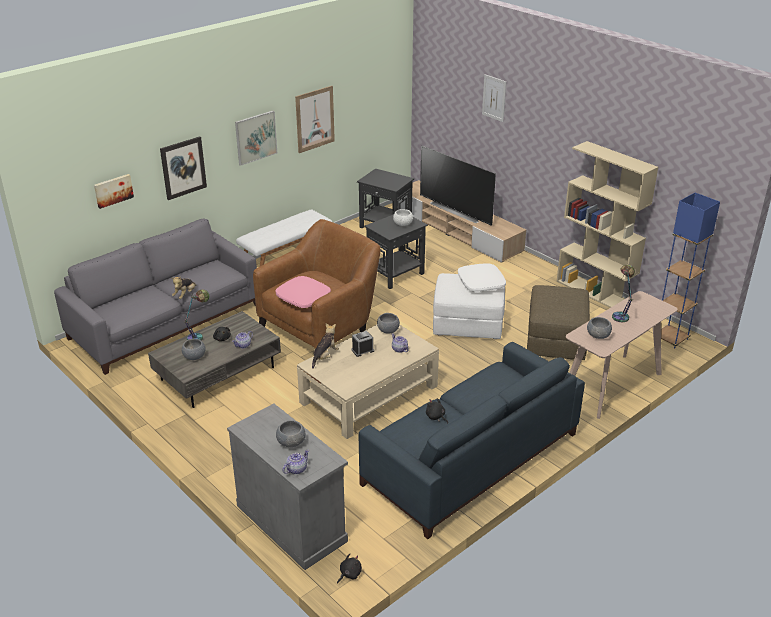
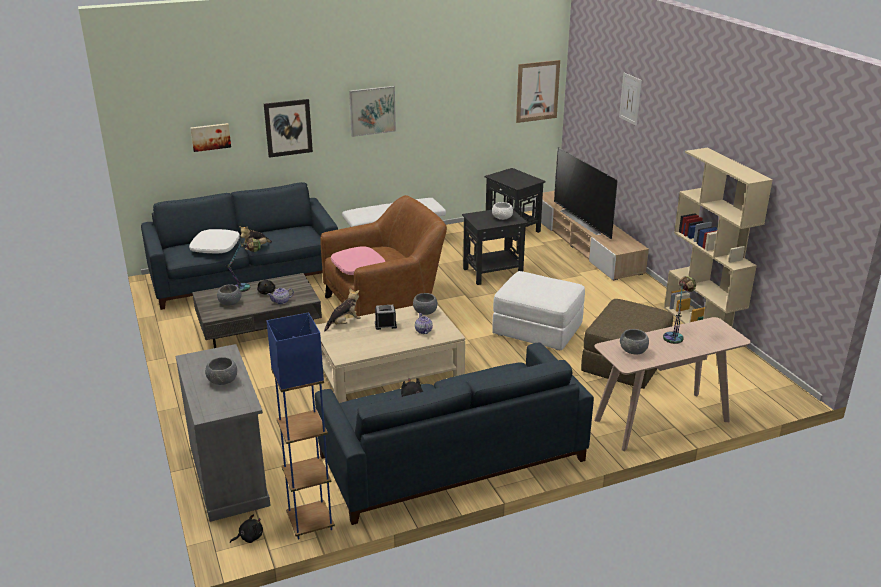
camera: 20 degrees right, 5 degrees down
grey sofa [54,218,257,375] -> blue sofa [141,182,338,310]
teapot [283,449,309,474] -> none
picture [295,86,335,153] -> picture moved to [516,60,560,123]
white pillow [458,263,506,292] -> white pillow moved to [189,229,240,253]
blue floor lamp [661,193,720,349] -> blue floor lamp moved to [266,312,335,539]

